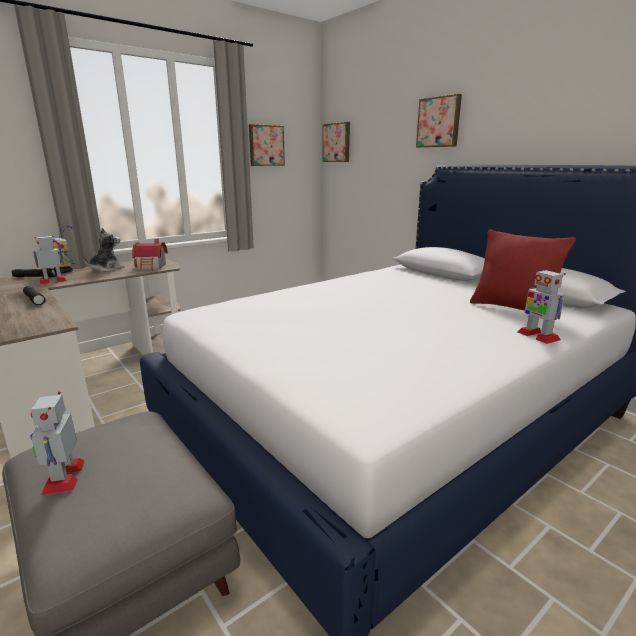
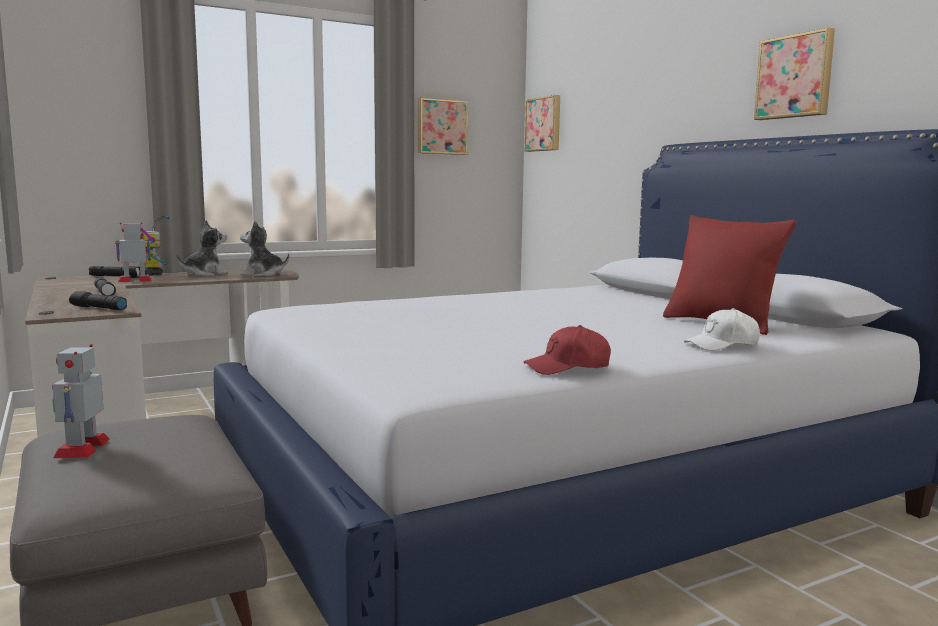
camera: 10 degrees right, 10 degrees down
toy house [132,239,168,271] -> plush toy [240,221,289,277]
picture [416,94,462,148] -> picture moved to [754,28,835,120]
toy robot [518,268,566,344] -> white cap [684,308,760,351]
none -> black flashlight [69,291,127,310]
none -> red cap [523,325,611,375]

